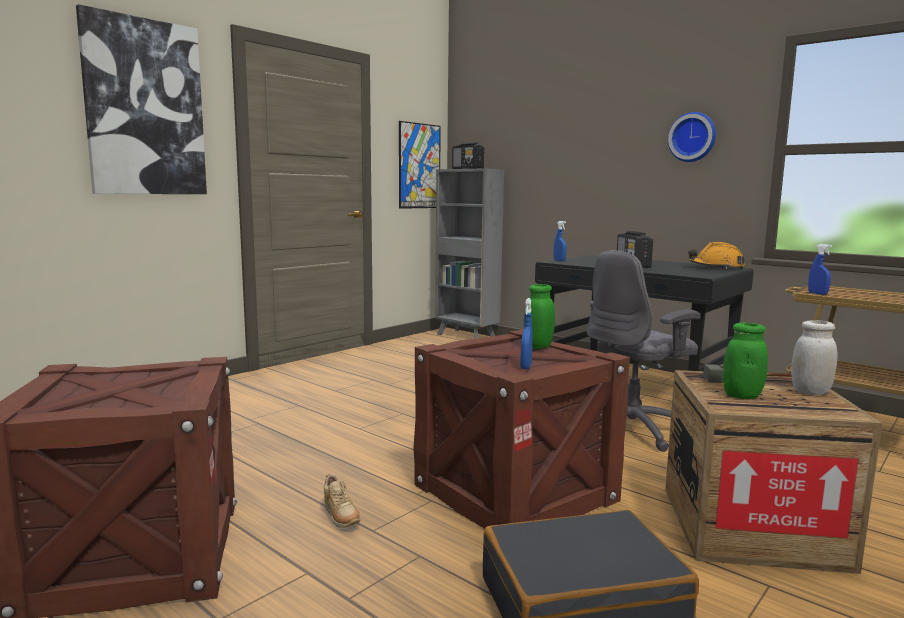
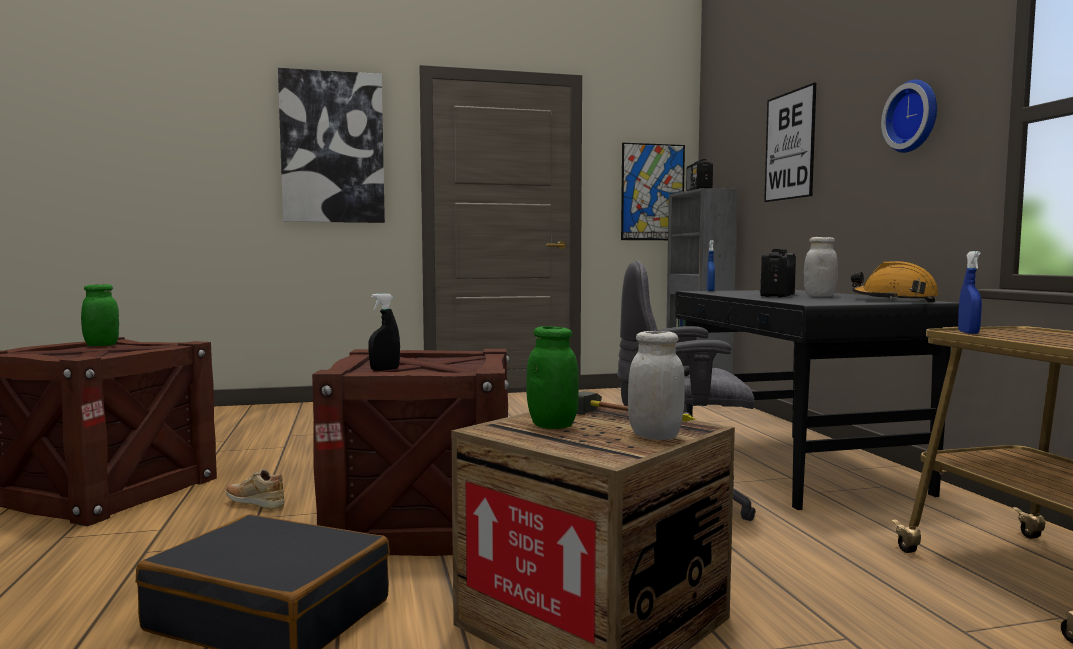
camera: 35 degrees right, 5 degrees down
beige shoe [324,474,361,528] -> beige shoe turned 105 degrees clockwise [226,469,284,509]
blue spray bottle [520,298,533,369] -> black spray bottle [369,293,400,371]
green jar [524,284,555,349] -> green jar moved to [81,284,119,346]
none -> picture [764,83,816,202]
none -> white jar [804,237,838,297]

